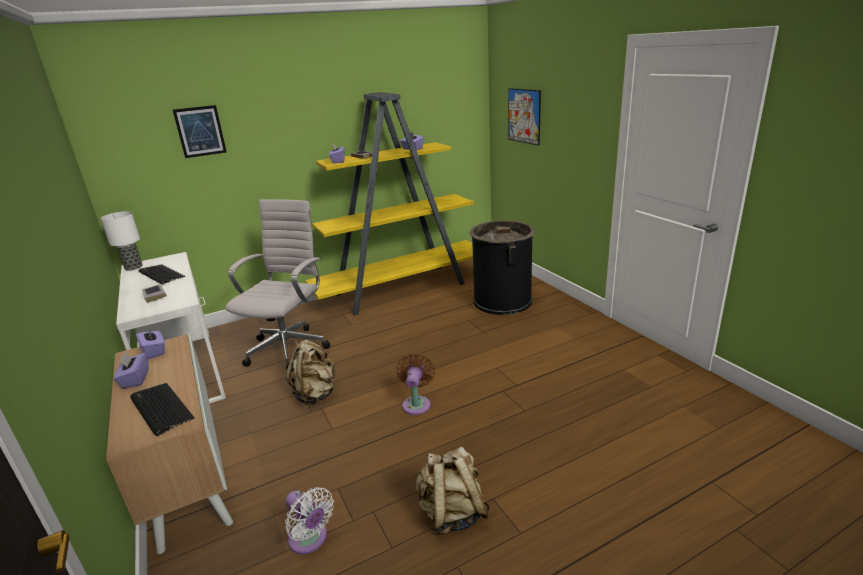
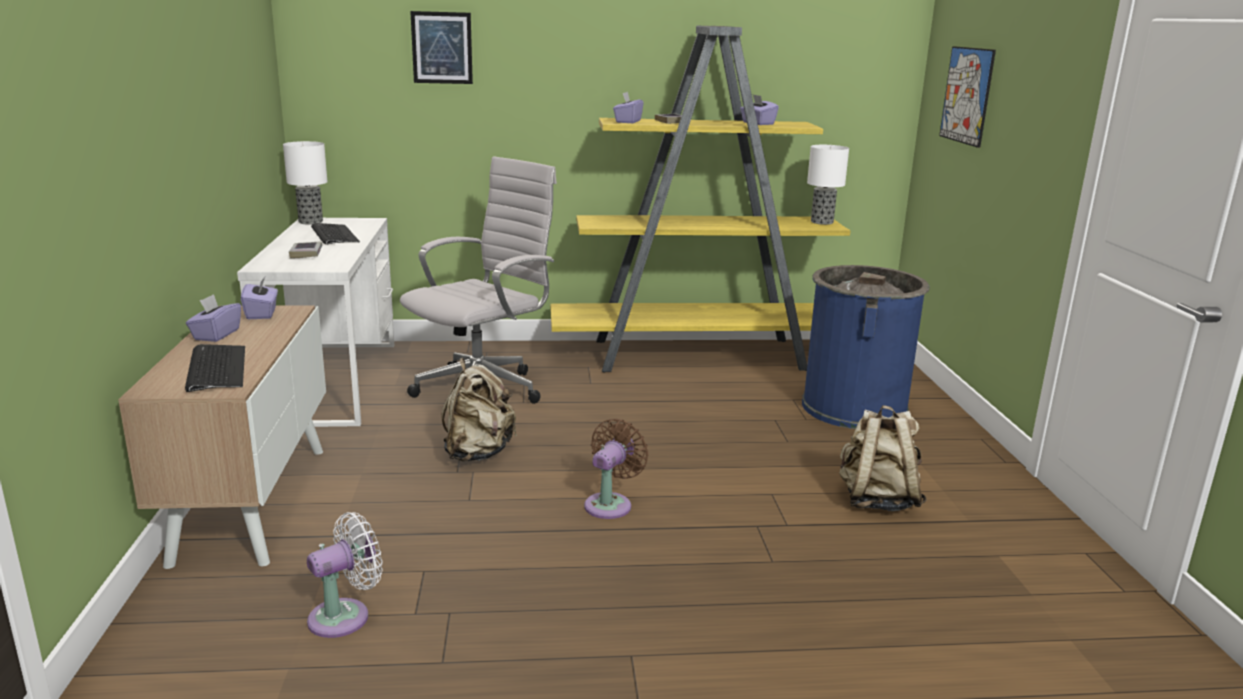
camera: 20 degrees right, 5 degrees down
white fan [285,487,334,554] -> white fan turned 105 degrees counterclockwise [307,512,383,638]
beige backpack [416,446,490,535] -> beige backpack moved to [839,405,927,511]
black trash can [470,220,535,315] -> blue trash can [802,265,930,429]
none -> table lamp [807,145,849,225]

